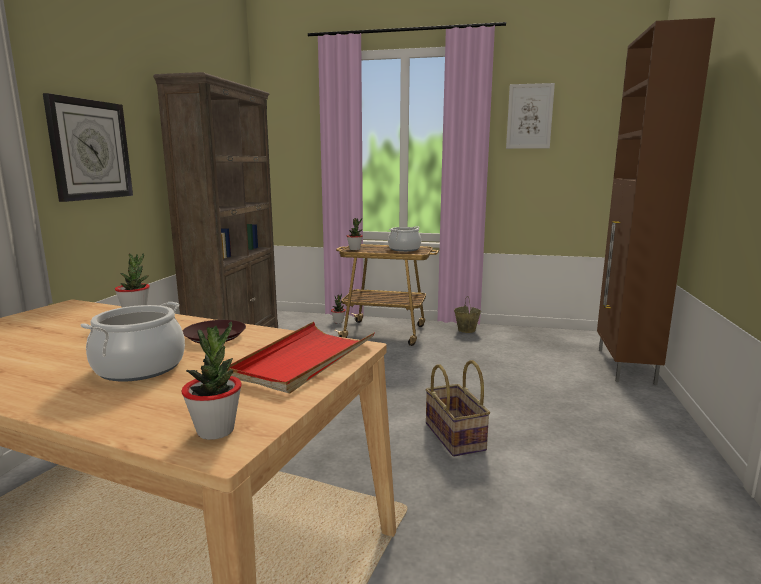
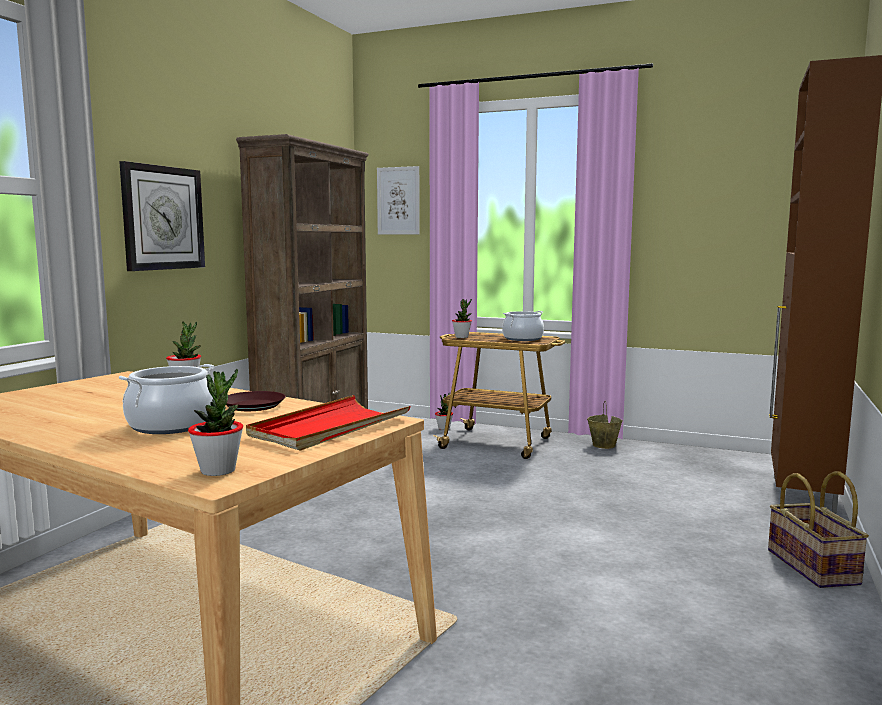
camera: 10 degrees right, 5 degrees down
basket [425,360,490,457] -> basket moved to [768,471,869,588]
picture [506,83,555,149] -> picture moved to [377,166,420,235]

